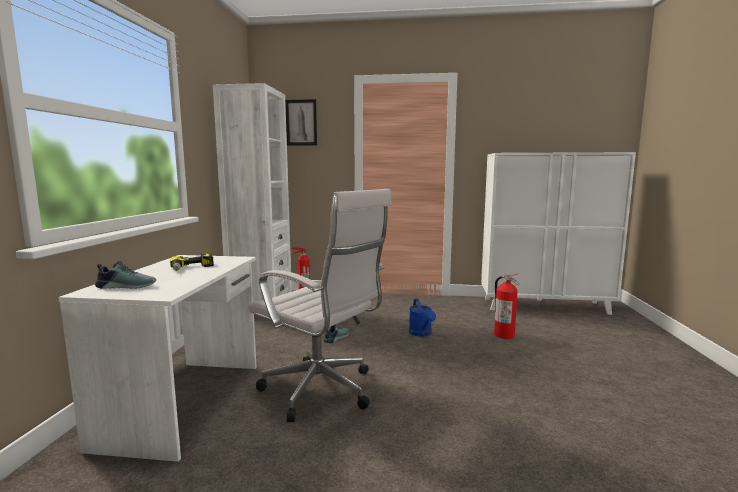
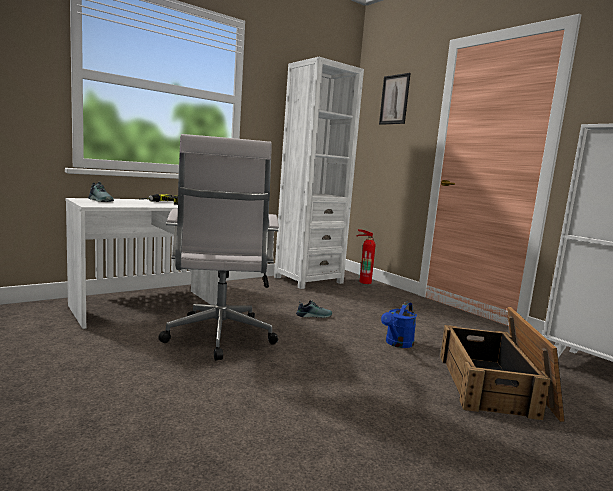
camera: 45 degrees right, 0 degrees up
fire extinguisher [494,274,519,339] -> crate [440,307,565,422]

